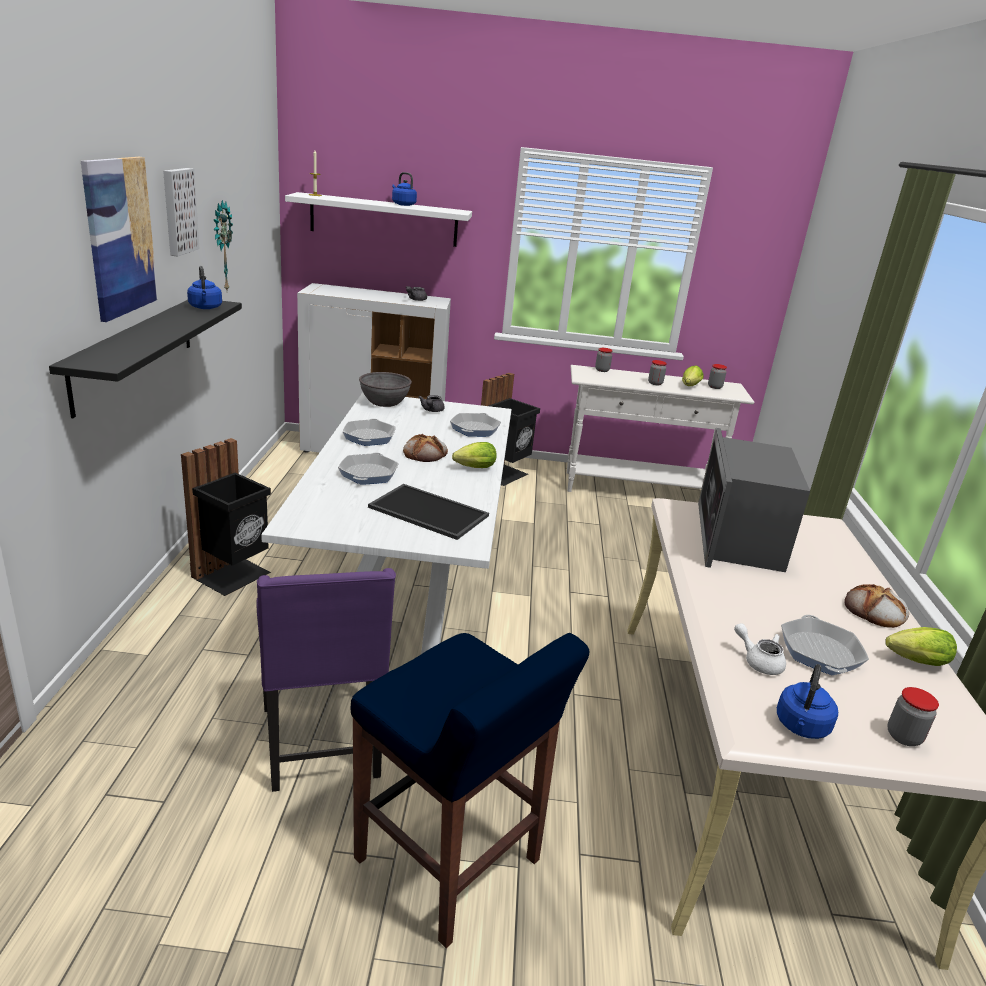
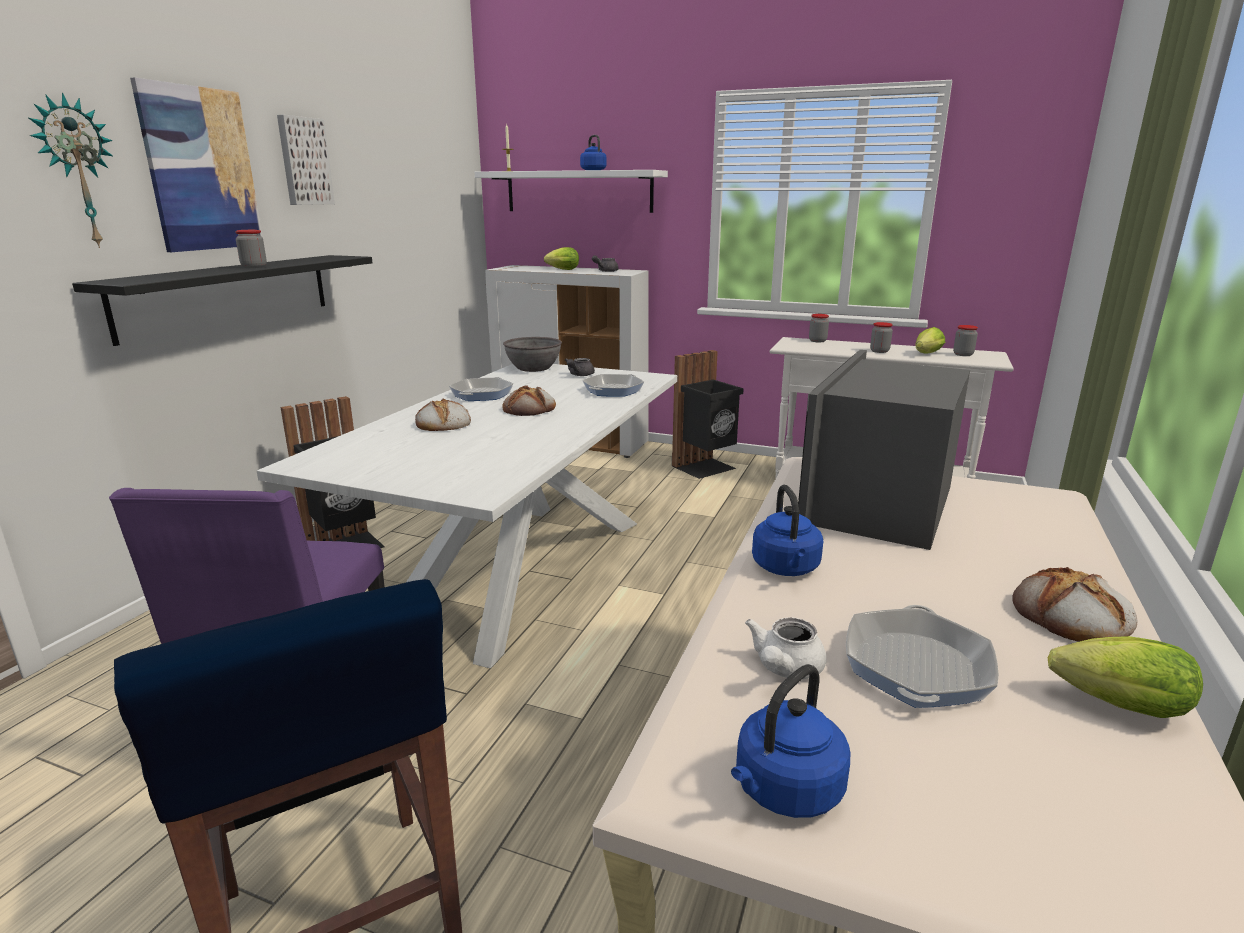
camera: 20 degrees right, 5 degrees down
blue kettle [187,266,222,309] -> blue kettle moved to [752,485,823,576]
wall clock [214,200,233,290] -> wall clock moved to [29,93,113,248]
frying pan [338,452,399,485] -> bread [415,398,471,431]
tray [368,484,489,540] -> none
lettuce [452,442,497,468] -> lettuce moved to [544,247,579,270]
white teapot [734,623,786,675] -> white teapot turned 120 degrees counterclockwise [745,617,827,679]
jar [888,687,939,746] -> jar moved to [235,230,267,268]

